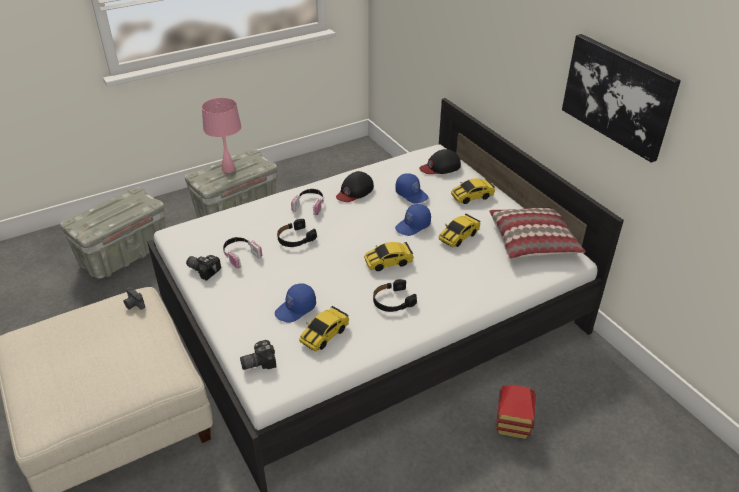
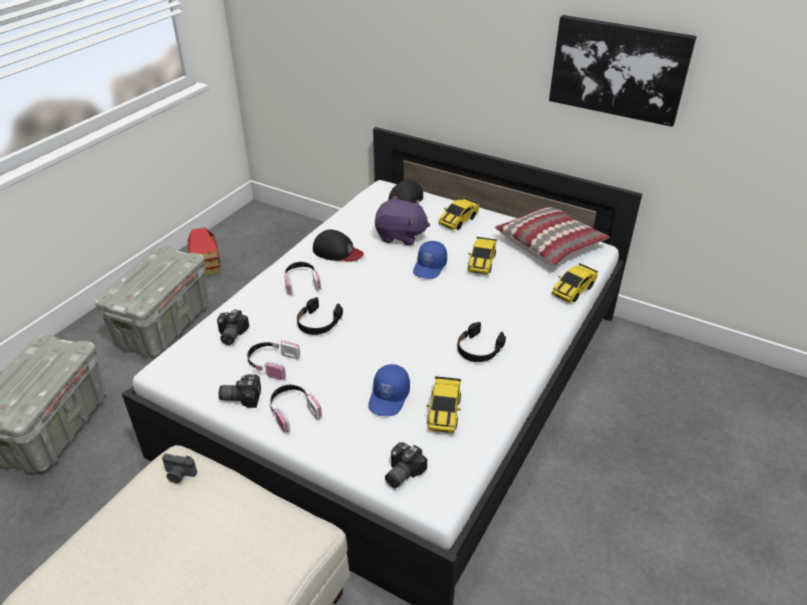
camera: 30 degrees left, 0 degrees up
pink table lamp [202,98,241,173] -> none
black cap [336,171,374,202] -> black cap turned 75 degrees counterclockwise [313,229,364,262]
toy car [364,242,414,271] -> toy car moved to [552,263,598,303]
blue cap [395,173,429,204] -> purple plush toy [375,199,430,246]
toy house [496,385,536,439] -> toy house moved to [187,227,221,276]
none -> camera [217,310,249,345]
none -> headphones [269,385,322,433]

